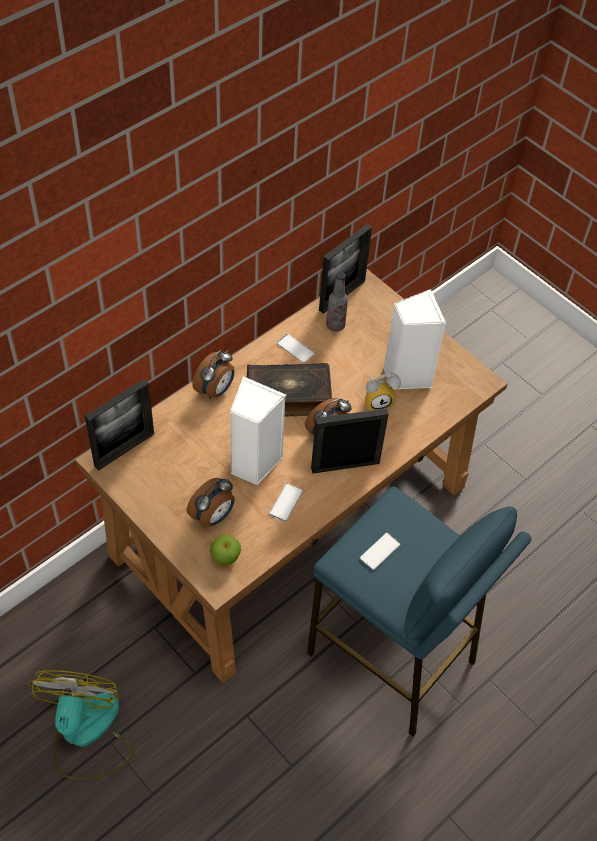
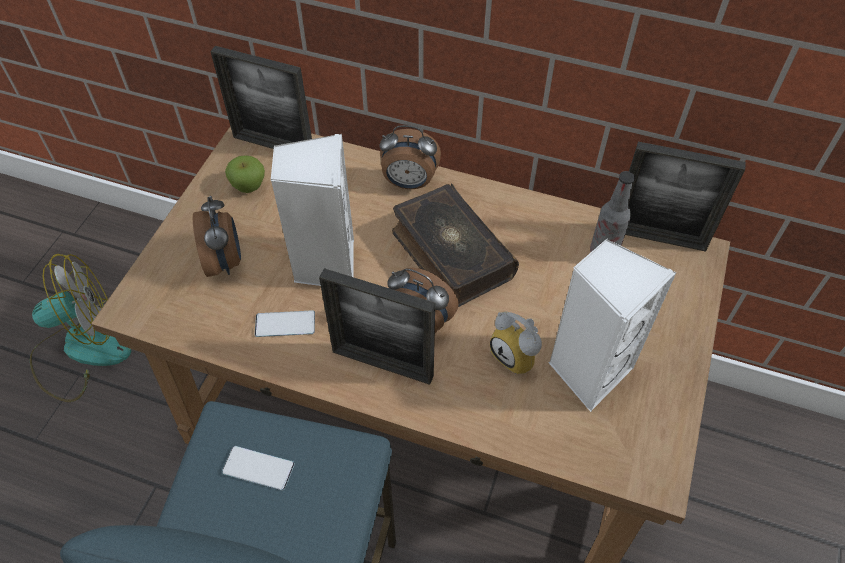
camera: 65 degrees right, 0 degrees up
alarm clock [186,478,235,527] -> alarm clock turned 120 degrees counterclockwise [193,196,241,277]
apple [210,535,241,565] -> apple moved to [225,155,265,193]
phone [277,334,315,363] -> none
picture frame [311,408,389,474] -> picture frame turned 150 degrees clockwise [319,268,435,385]

